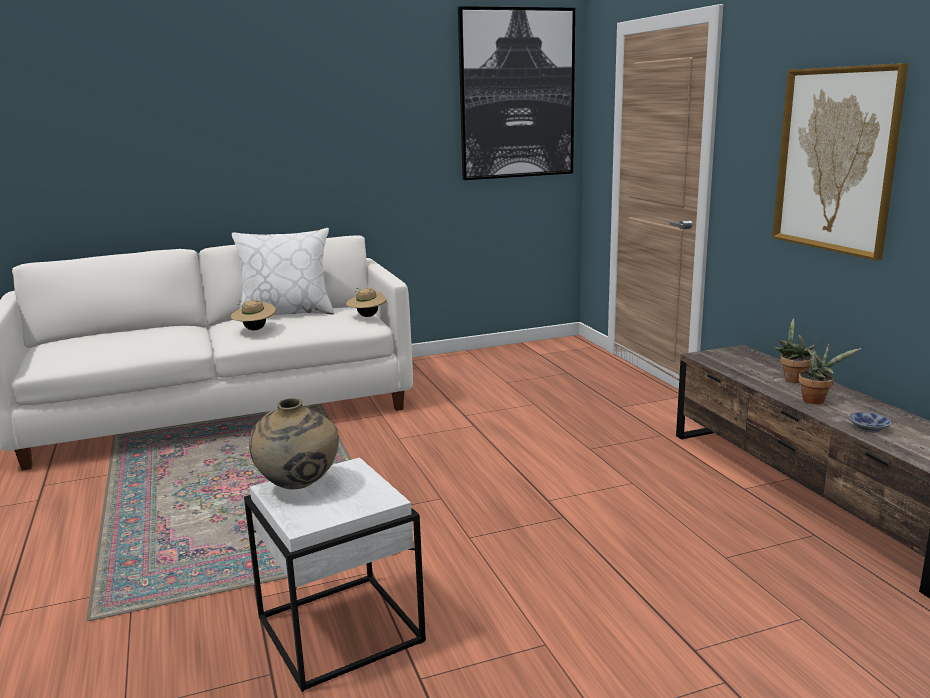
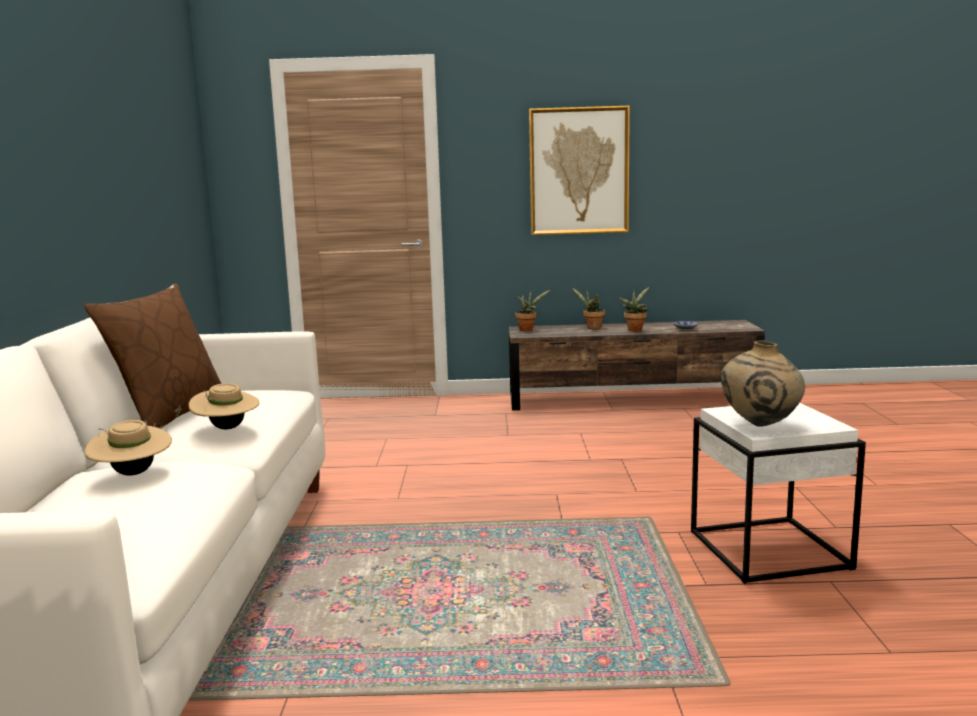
camera: 70 degrees left, 5 degrees down
white pillow [232,228,334,315] -> brown pillow [84,283,222,429]
beige hat [346,288,387,317] -> beige hat moved to [84,420,172,475]
picture [458,6,575,180] -> none
none -> potted plant [515,290,550,331]

